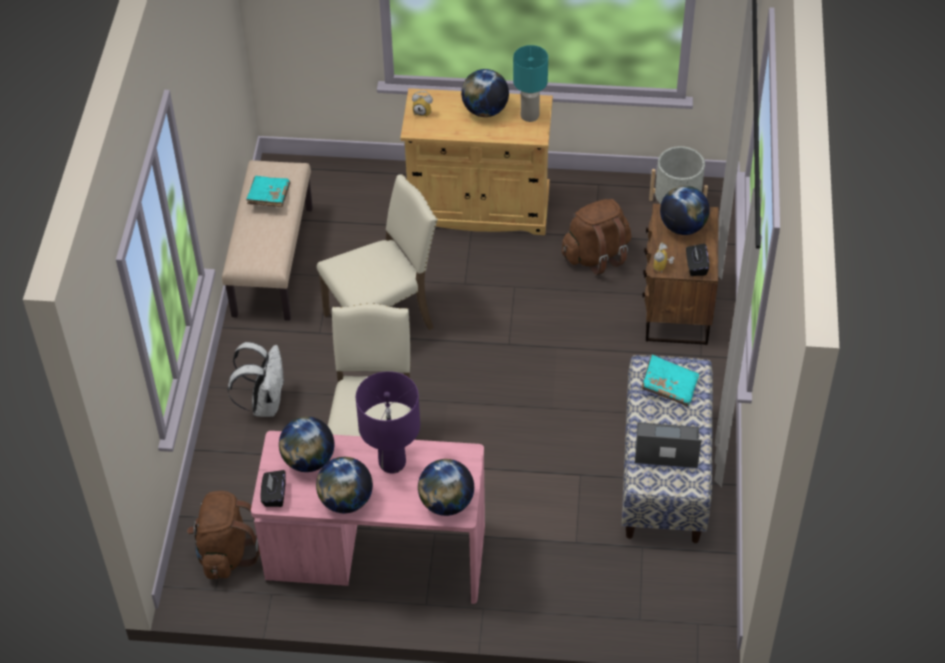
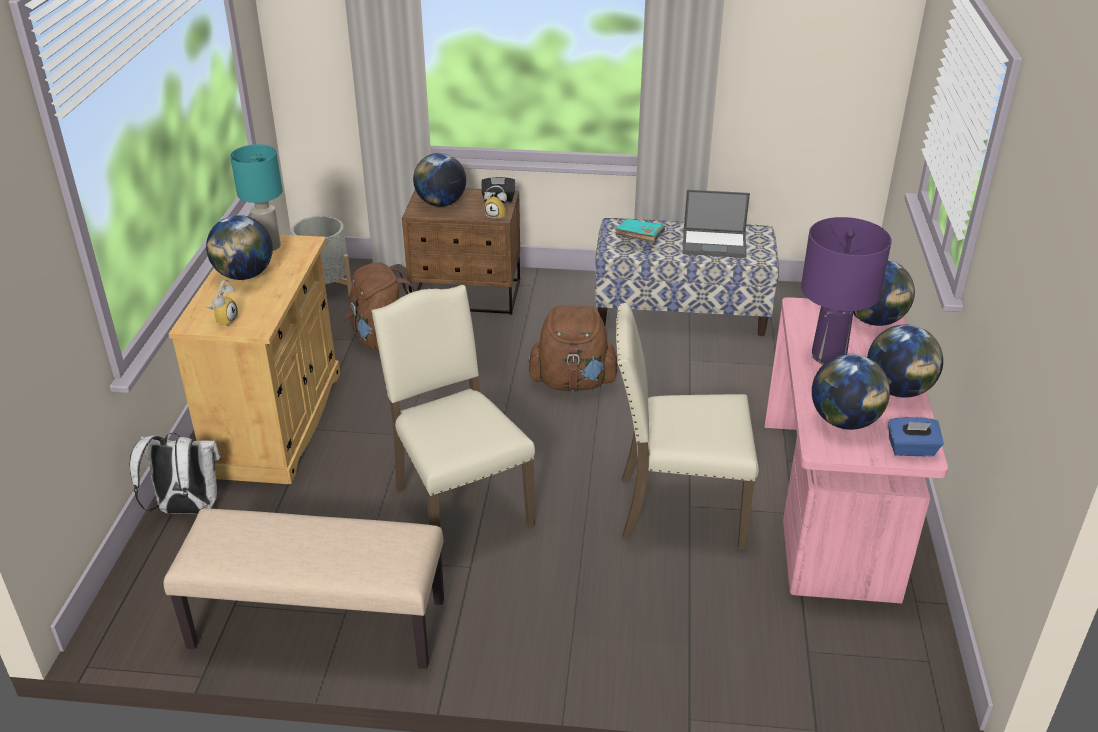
camera: 90 degrees left, 15 degrees down
brown backpack [187,491,260,579] -> brown backpack moved to [528,305,618,392]
white backpack [227,342,285,417] -> white backpack moved to [129,433,221,514]
turquoise book [246,176,290,207] -> none
black tissue box [260,470,286,507] -> blue tissue box [888,417,944,457]
laptop [635,422,701,468] -> laptop turned 90 degrees counterclockwise [682,190,750,258]

